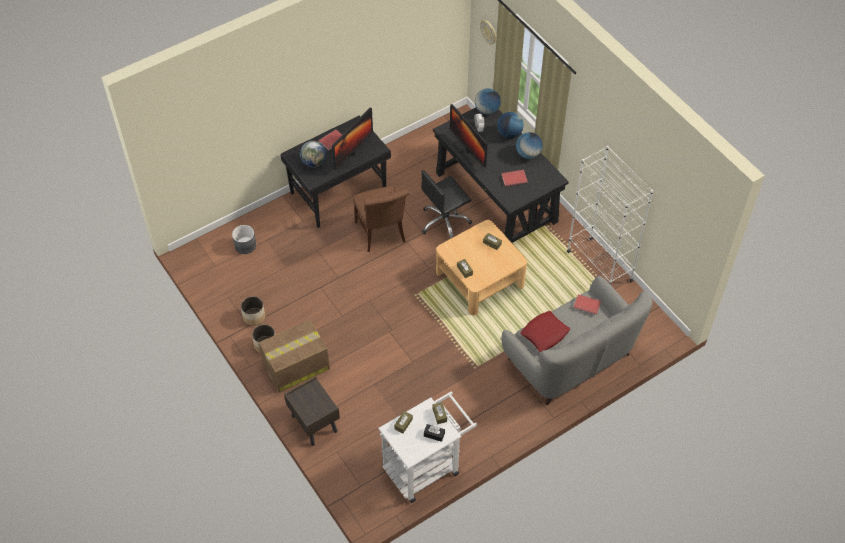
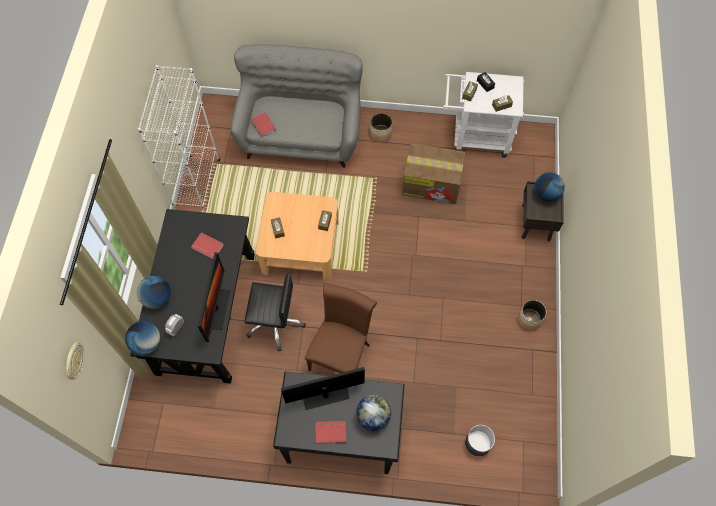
camera: 140 degrees left, 10 degrees up
planter [241,296,265,326] -> planter moved to [370,113,392,142]
cardboard box [259,320,330,393] -> cardboard box moved to [402,143,465,204]
globe [516,132,543,159] -> globe moved to [534,172,565,202]
red pillow [520,311,570,352] -> none

